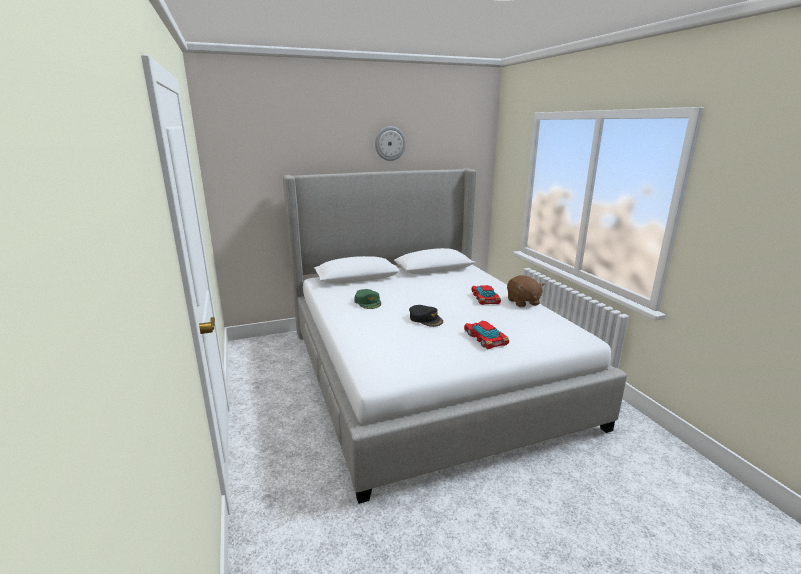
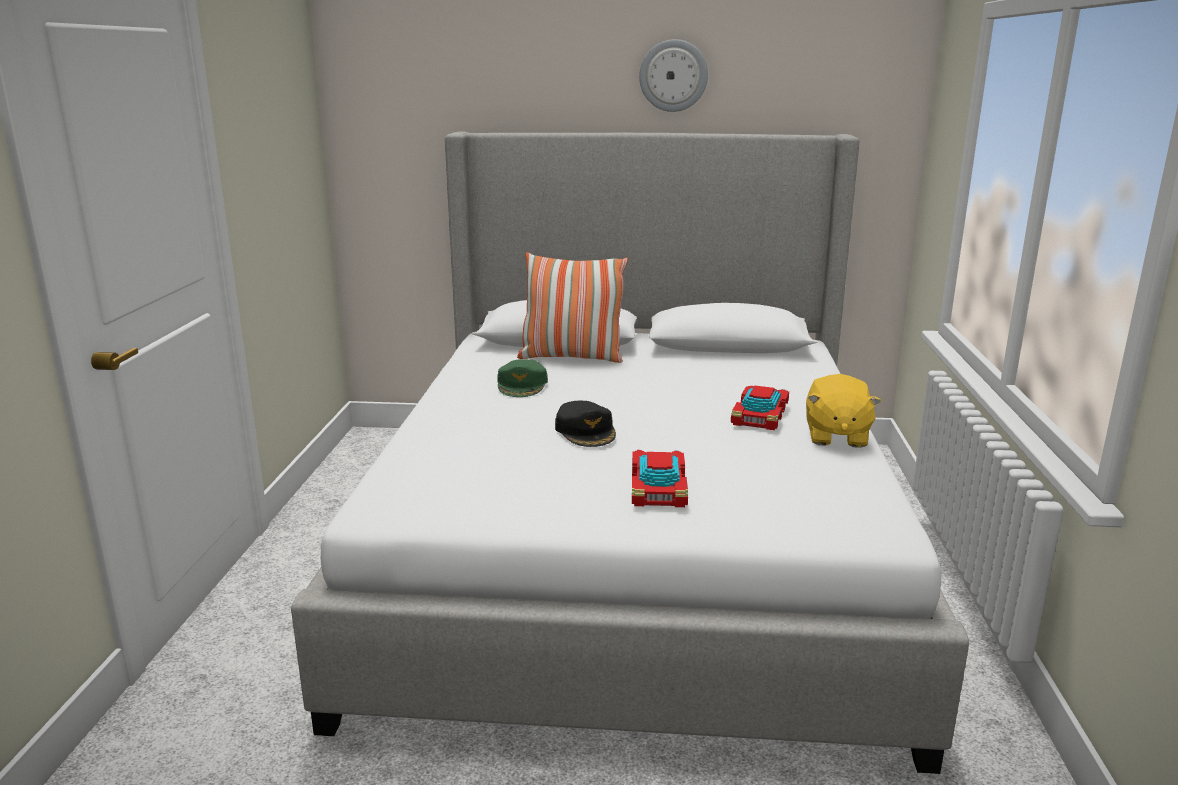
camera: 25 degrees right, 0 degrees up
brown plush toy [507,275,545,307] -> yellow plush toy [806,374,881,448]
none -> pillow [517,252,628,363]

